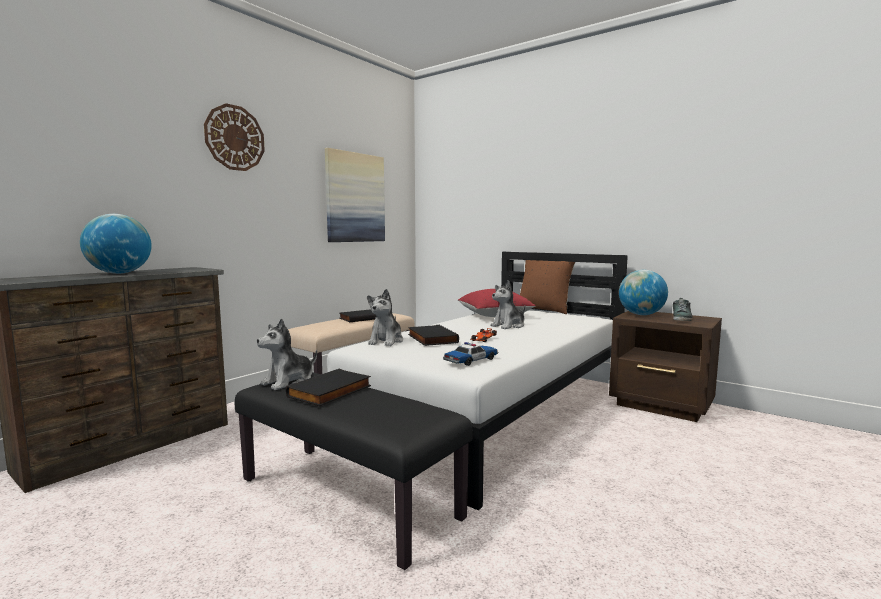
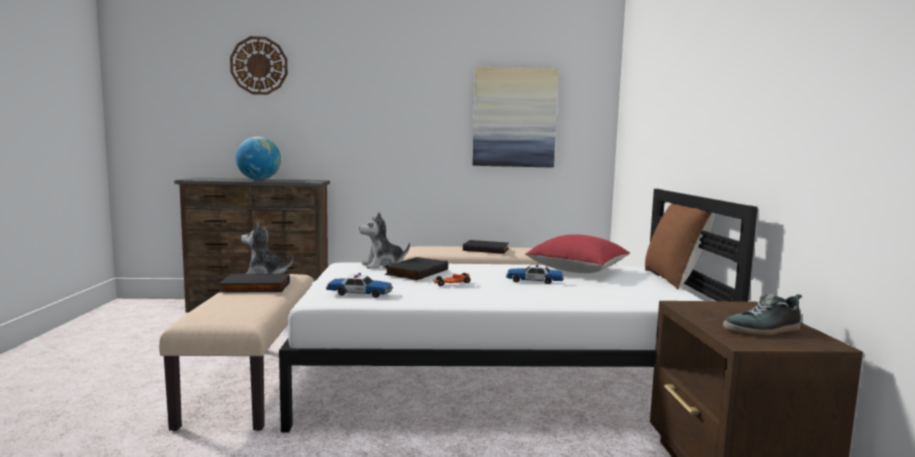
camera: 50 degrees right, 0 degrees up
wall clock [204,103,265,171] -> wall clock moved to [230,36,288,95]
black bench [235,372,473,570] -> beige bench [159,274,314,431]
plush toy [490,280,526,329] -> toy car [506,263,564,284]
globe [619,270,668,315] -> none

